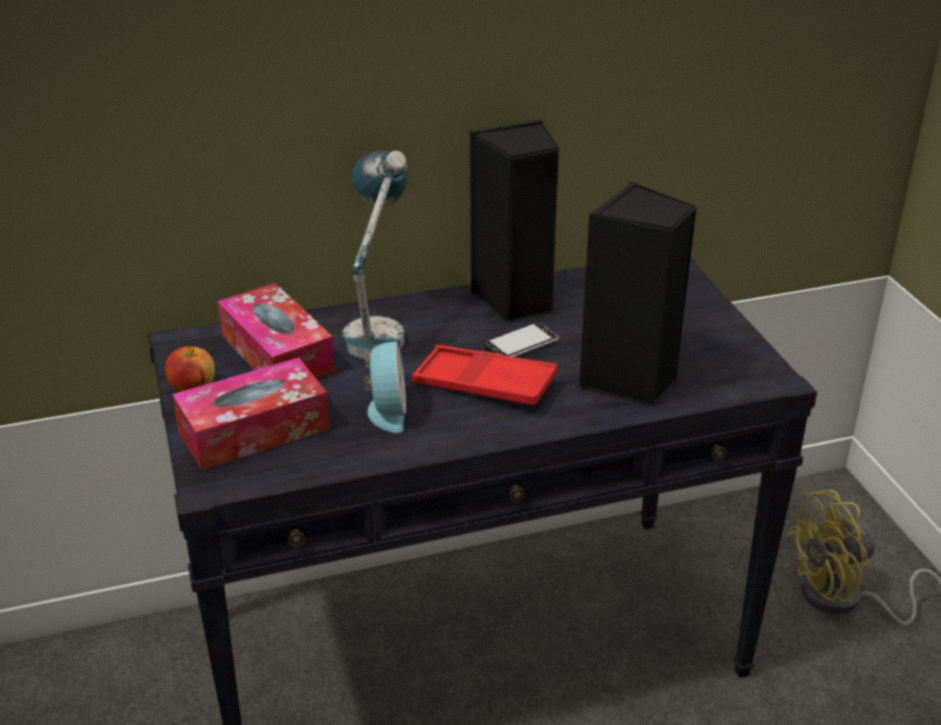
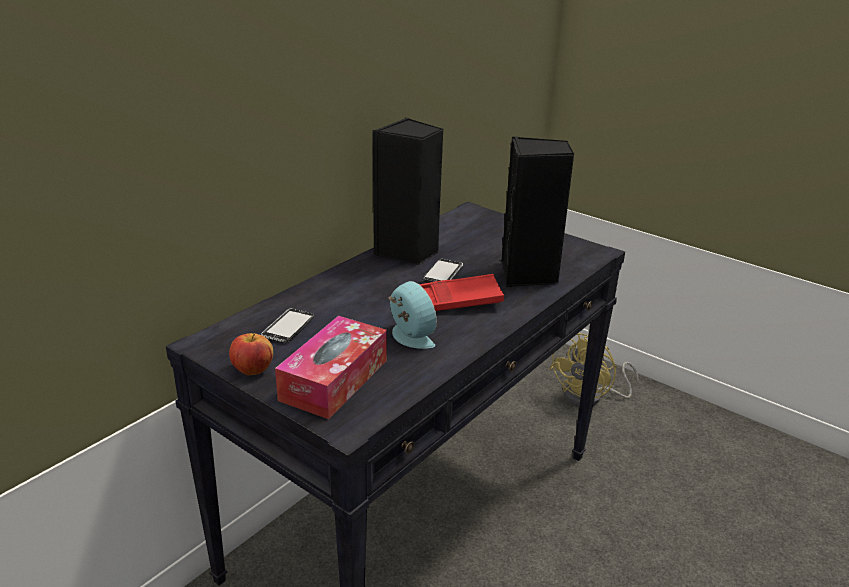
camera: 35 degrees left, 5 degrees down
tissue box [218,283,335,379] -> phone [261,308,315,343]
table lamp [343,151,408,359] -> none

